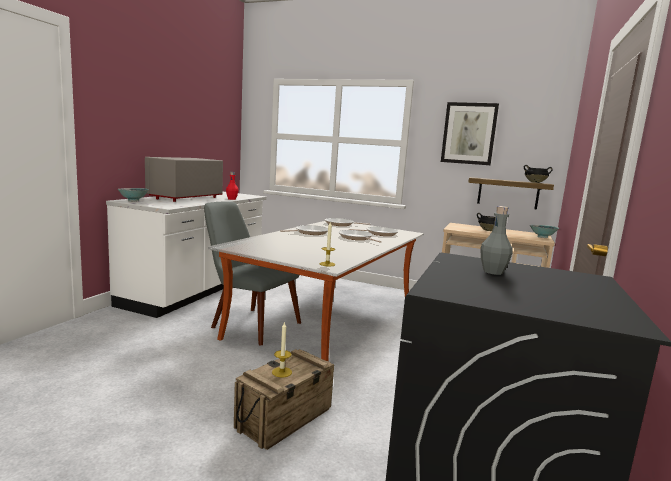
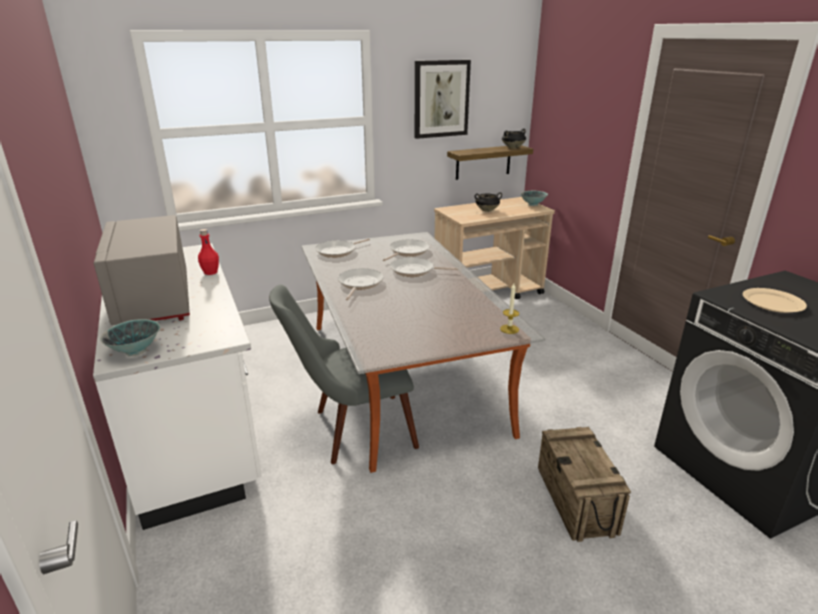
camera: 45 degrees left, 15 degrees up
candle [272,321,292,377] -> none
grey bottle [480,206,513,275] -> beige plate [743,288,807,313]

